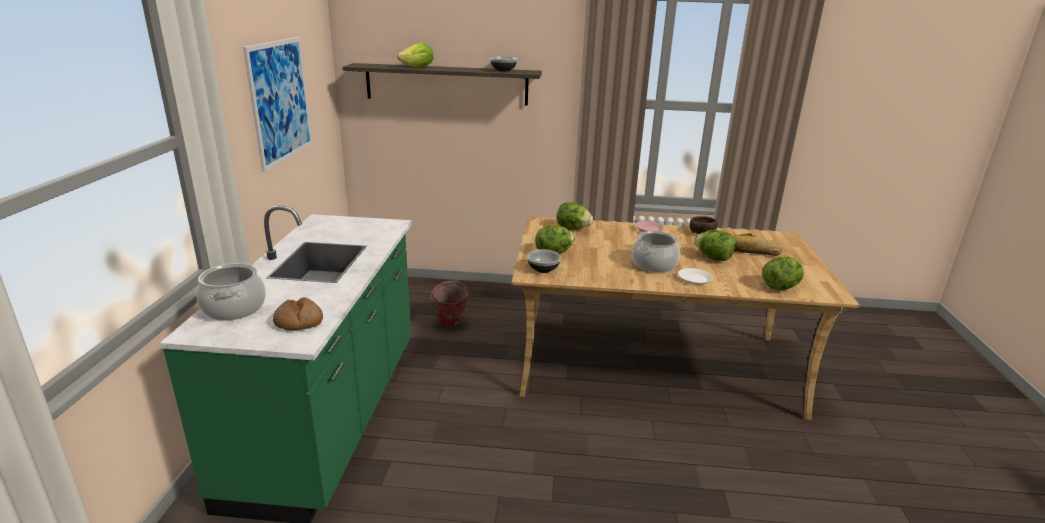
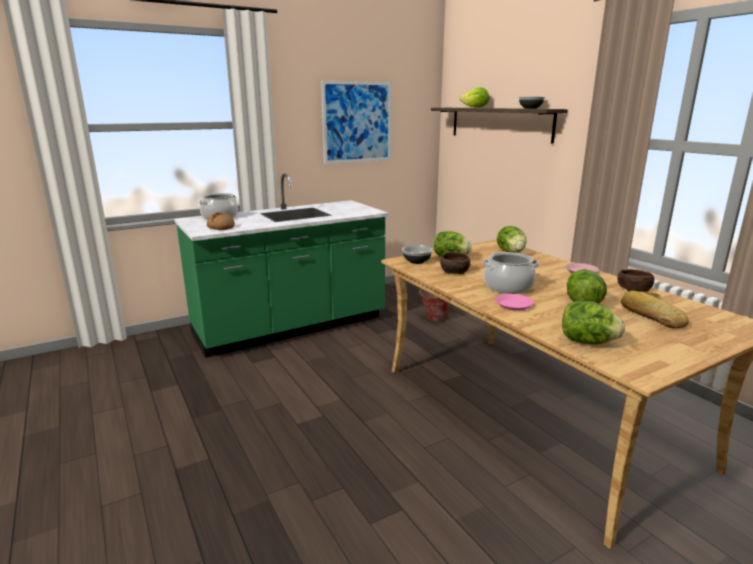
camera: 55 degrees right, 5 degrees down
white plate [678,268,713,285] -> pink plate [495,294,534,311]
none -> brown bowl [440,252,470,274]

